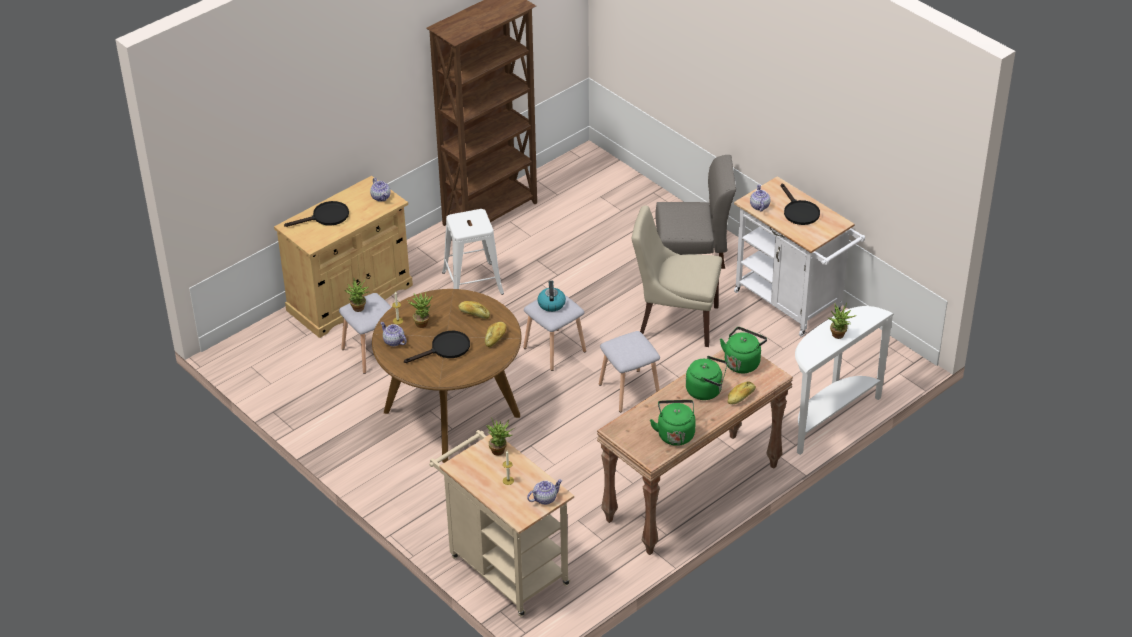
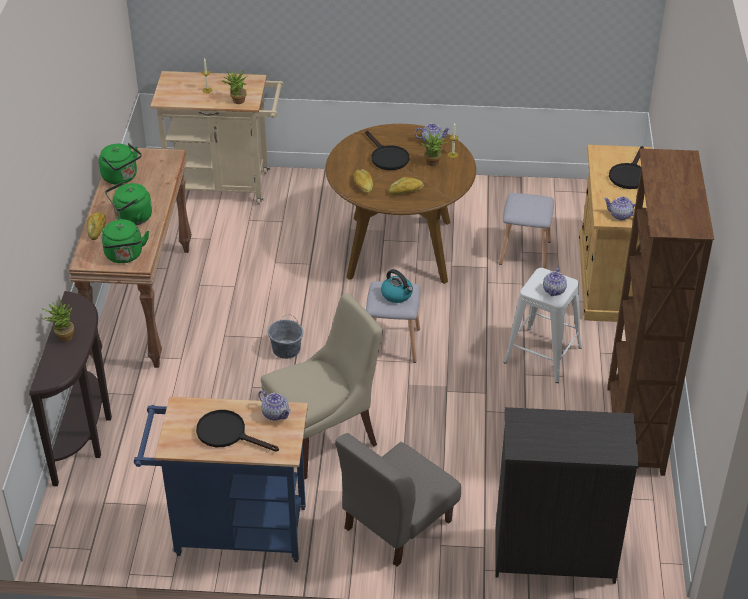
camera: 135 degrees right, 0 degrees up
potted plant [345,278,368,312] -> none
black frying pan [404,331,470,363] -> black frying pan turned 45 degrees counterclockwise [365,130,409,170]
teapot [527,479,563,505] -> teapot moved to [543,267,567,296]
grey stool [599,331,660,412] -> grey bucket [268,314,303,359]
white cart [734,176,865,337] -> blue cart [134,397,308,562]
white console table [795,306,894,455] -> brown console table [29,291,112,486]
none -> black dresser [495,407,639,584]

